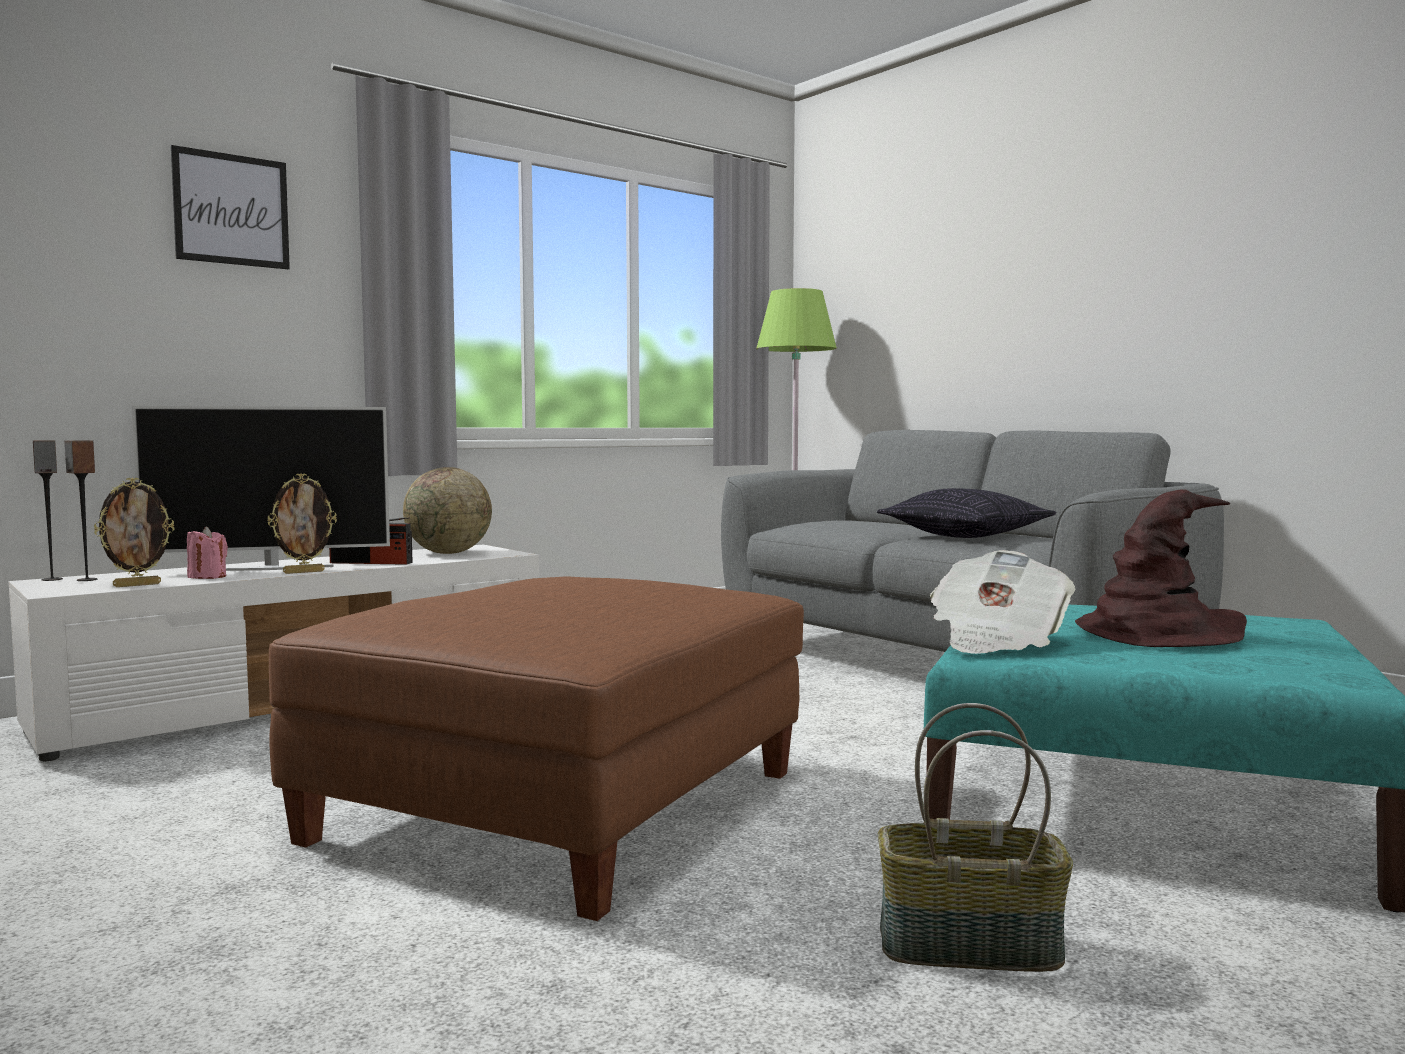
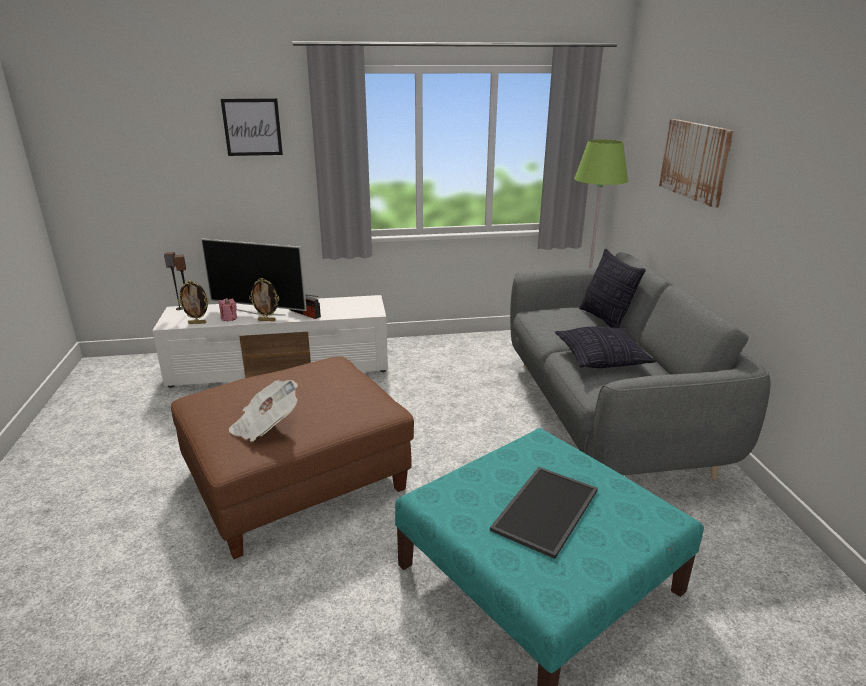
camera: 30 degrees right, 20 degrees up
globe [403,467,492,554] -> none
basket [878,703,1073,972] -> none
newspaper [929,550,1076,654] -> newspaper moved to [229,380,298,442]
brown hat [1075,489,1247,647] -> tray [490,467,598,559]
none -> pillow [579,249,646,328]
none -> picture [659,119,734,208]

